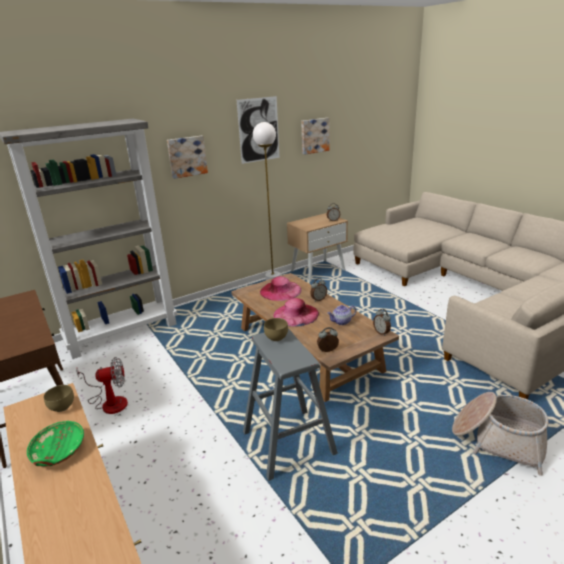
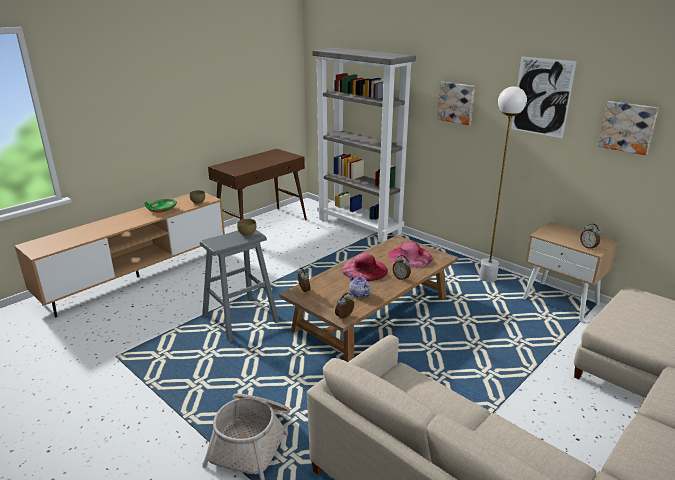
camera: 75 degrees right, 0 degrees up
fan [76,357,128,414] -> none

